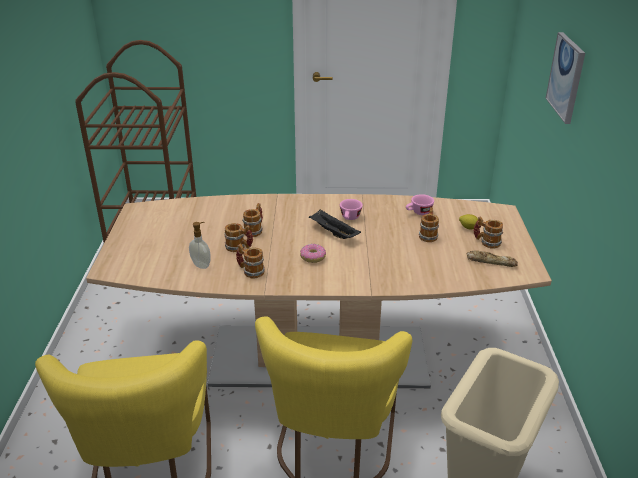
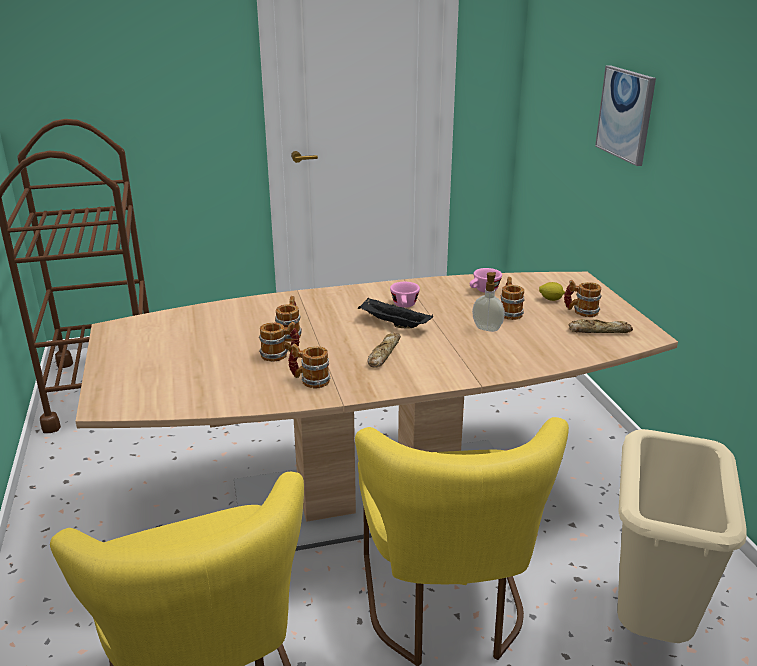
camera: 15 degrees left, 5 degrees down
soap dispenser [189,222,211,269] -> soap dispenser moved to [472,272,505,332]
donut [300,244,326,263] -> bread [367,332,401,368]

